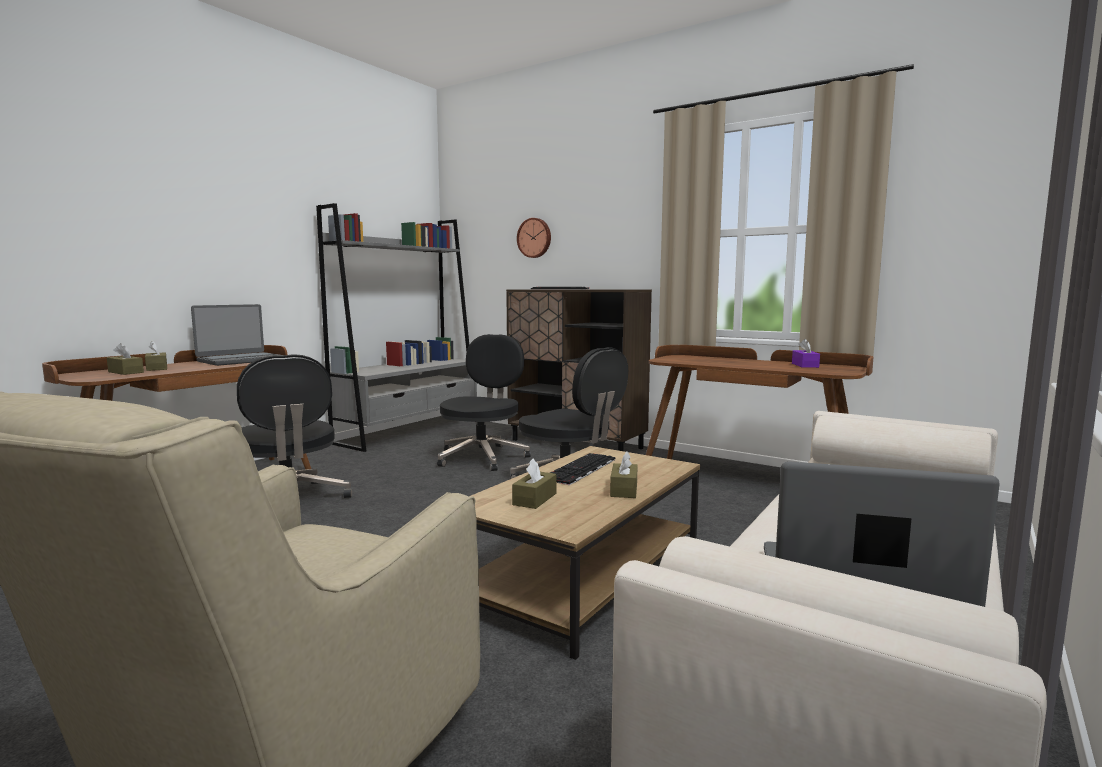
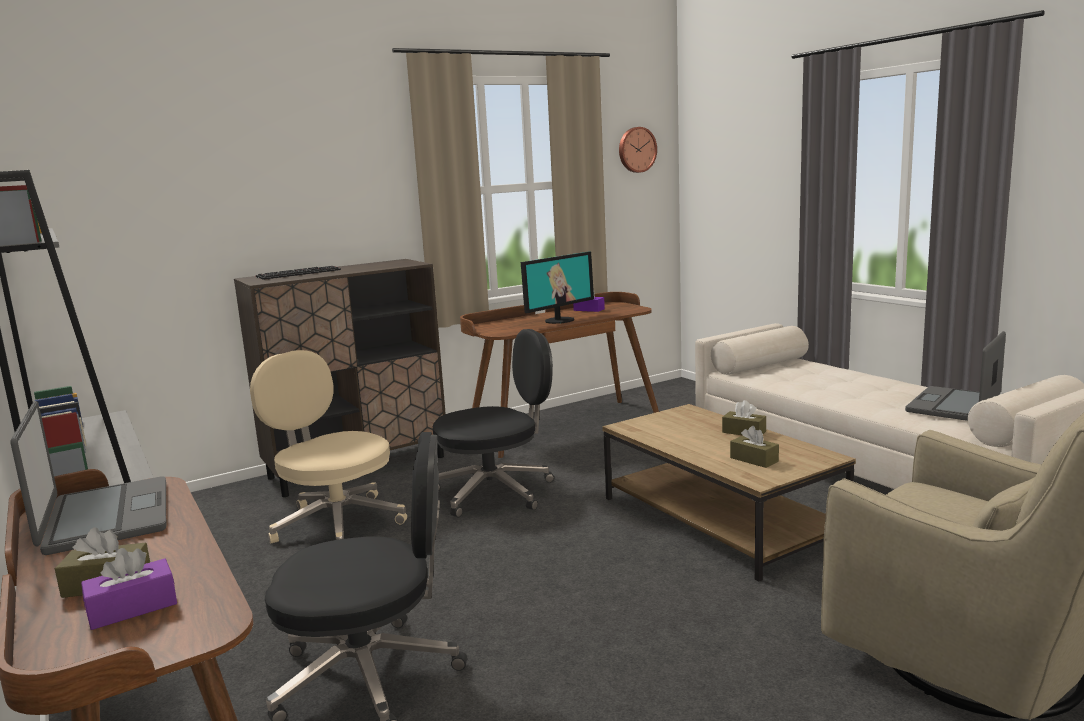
camera: 65 degrees left, 5 degrees up
brown tissue box [107,343,144,375] -> purple tissue box [81,548,177,630]
black office chair [437,334,531,471] -> beige office chair [250,350,407,544]
wall clock [517,218,551,258] -> wall clock moved to [619,127,657,173]
keyboard [550,453,615,485] -> none
none -> monitor [521,251,594,324]

